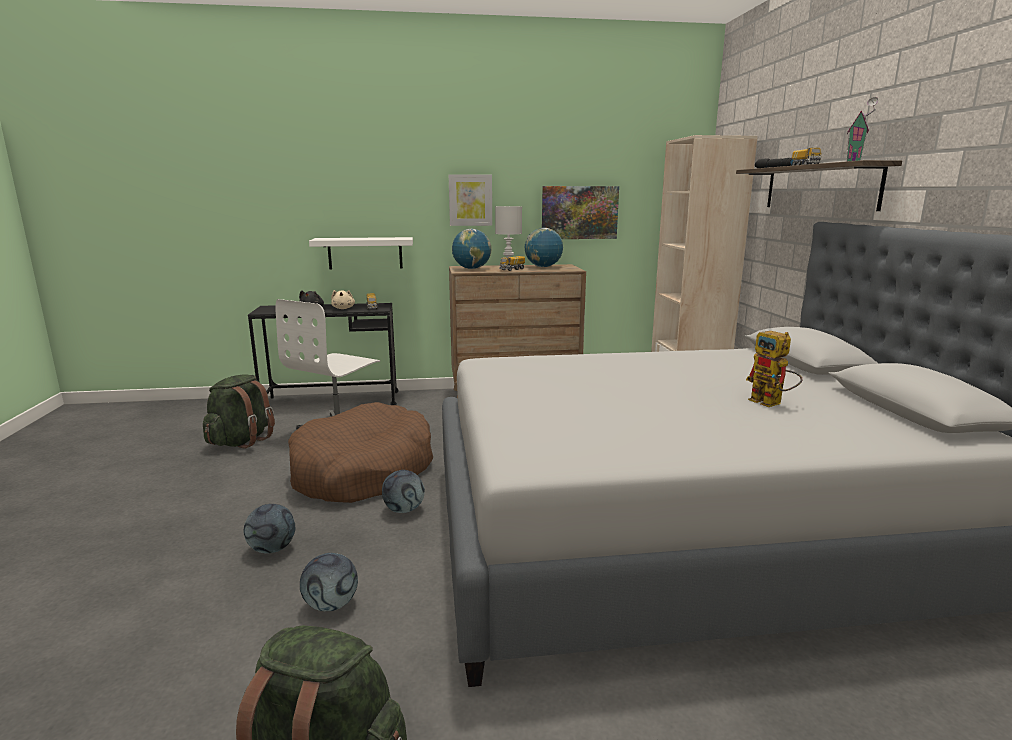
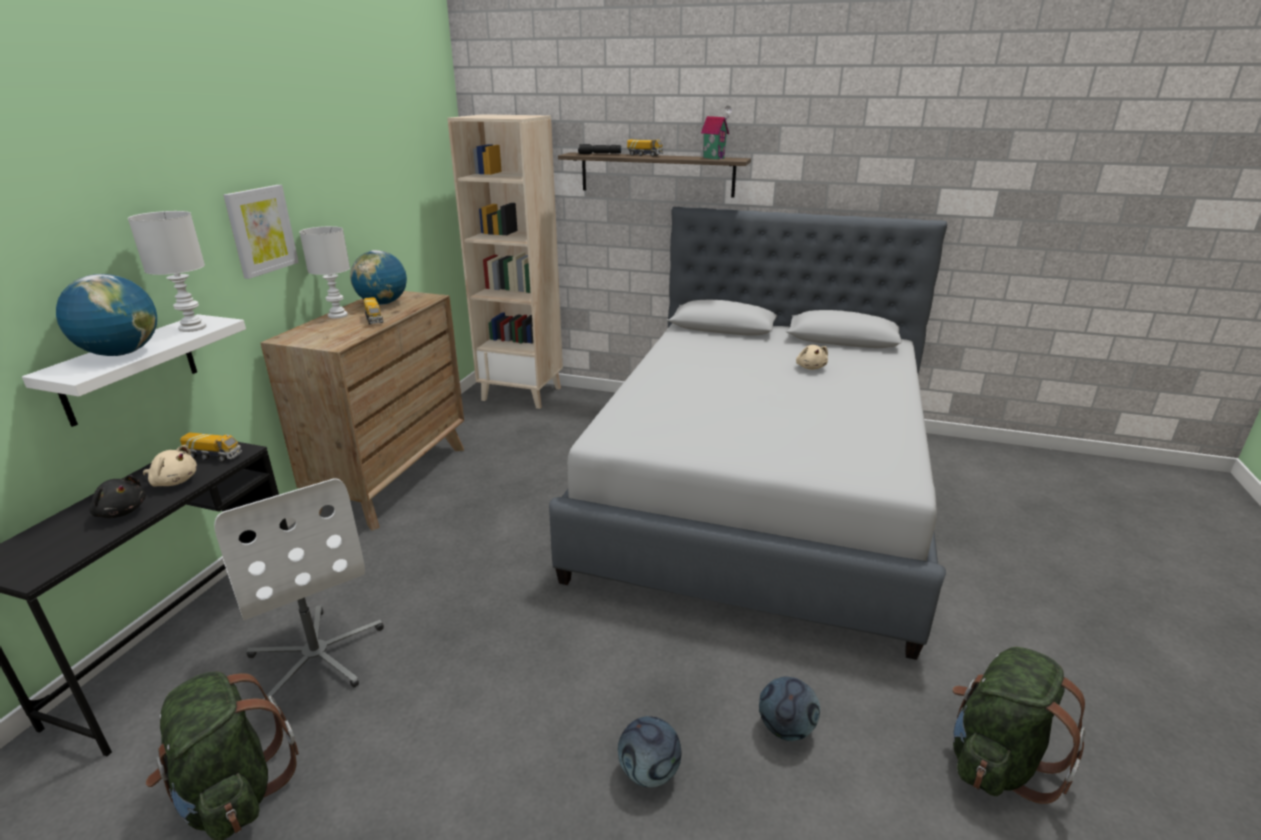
camera: 65 degrees left, 10 degrees up
brown dog bed [288,402,433,503] -> none
football [382,470,425,513] -> none
globe [452,229,492,269] -> globe moved to [56,274,157,356]
picture [542,186,619,239] -> none
toy robot [746,331,803,407] -> beige plush toy [796,345,828,370]
none -> white table lamp [128,211,206,332]

